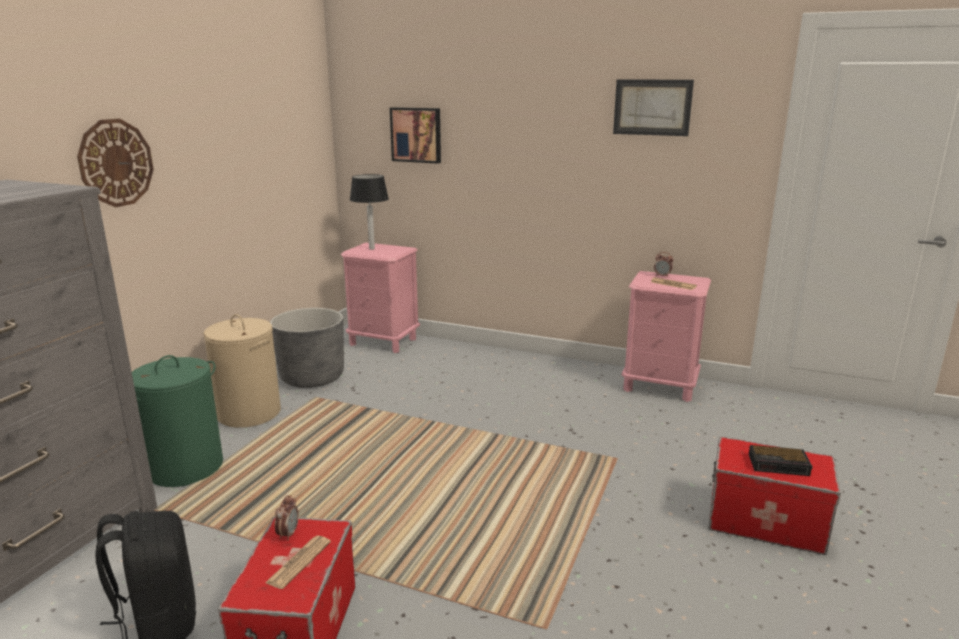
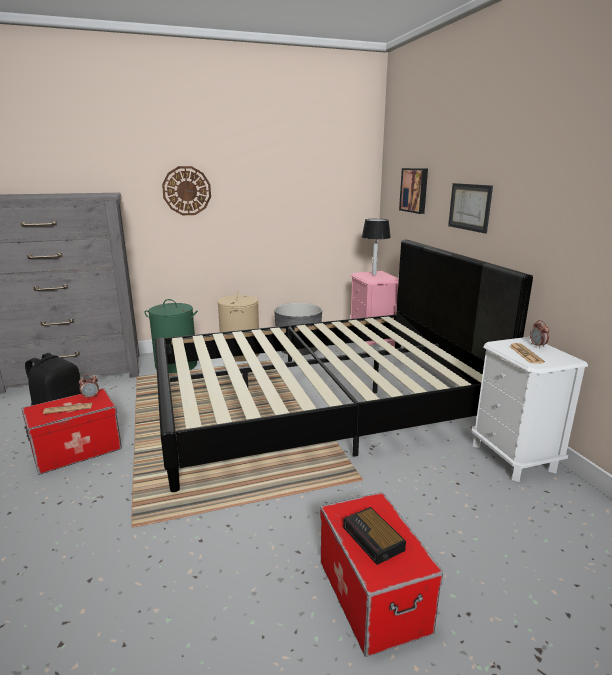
camera: 50 degrees right, 0 degrees up
picture [613,79,694,136] -> picture moved to [448,183,493,234]
pink nightstand [622,271,711,402] -> white nightstand [471,337,588,482]
none -> black bed [155,240,533,492]

